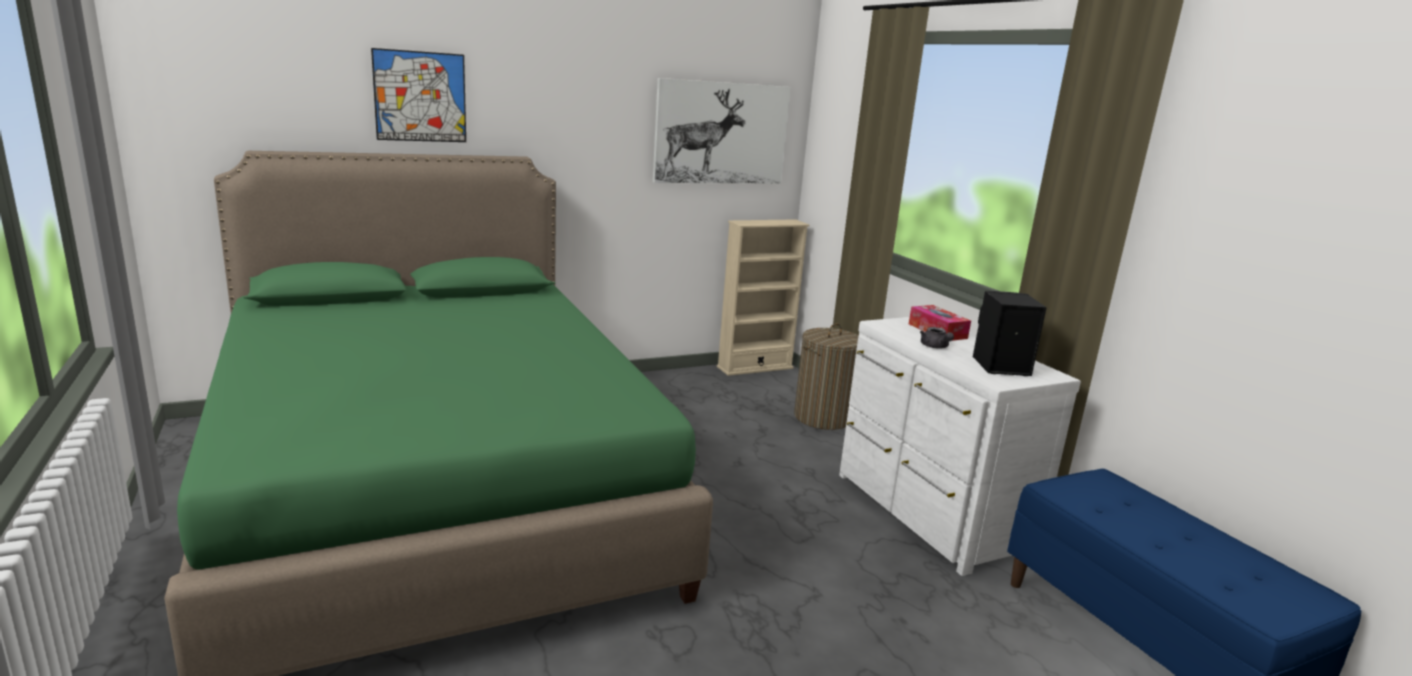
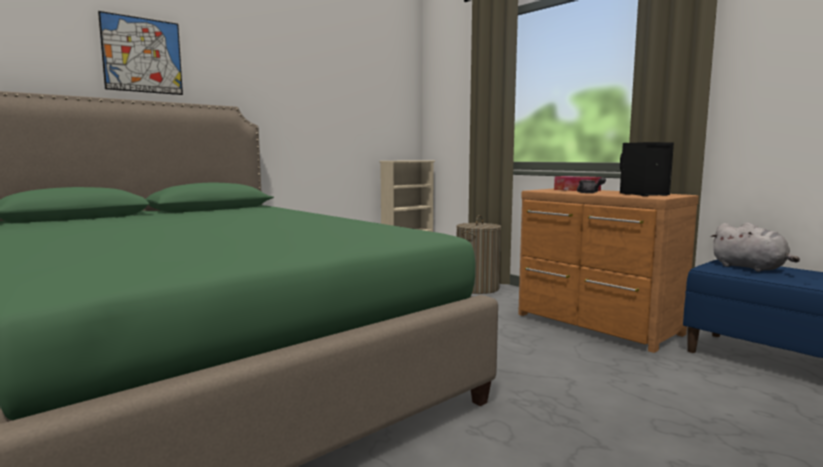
camera: 15 degrees left, 10 degrees down
picture [653,78,790,184] -> none
white dresser [839,317,1081,576] -> brown dresser [518,188,699,353]
none -> grey plush toy [710,222,800,272]

